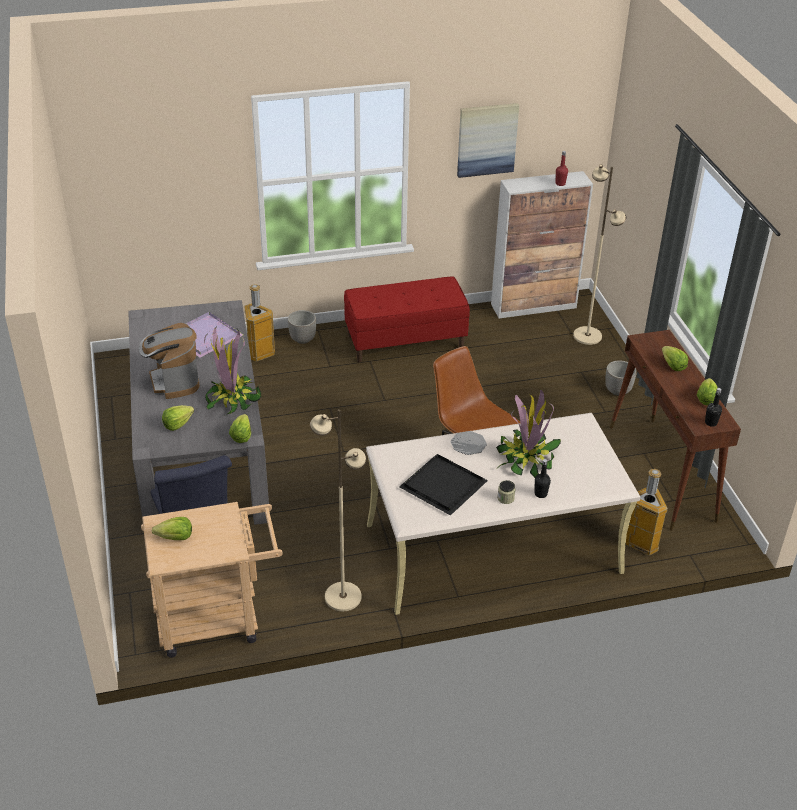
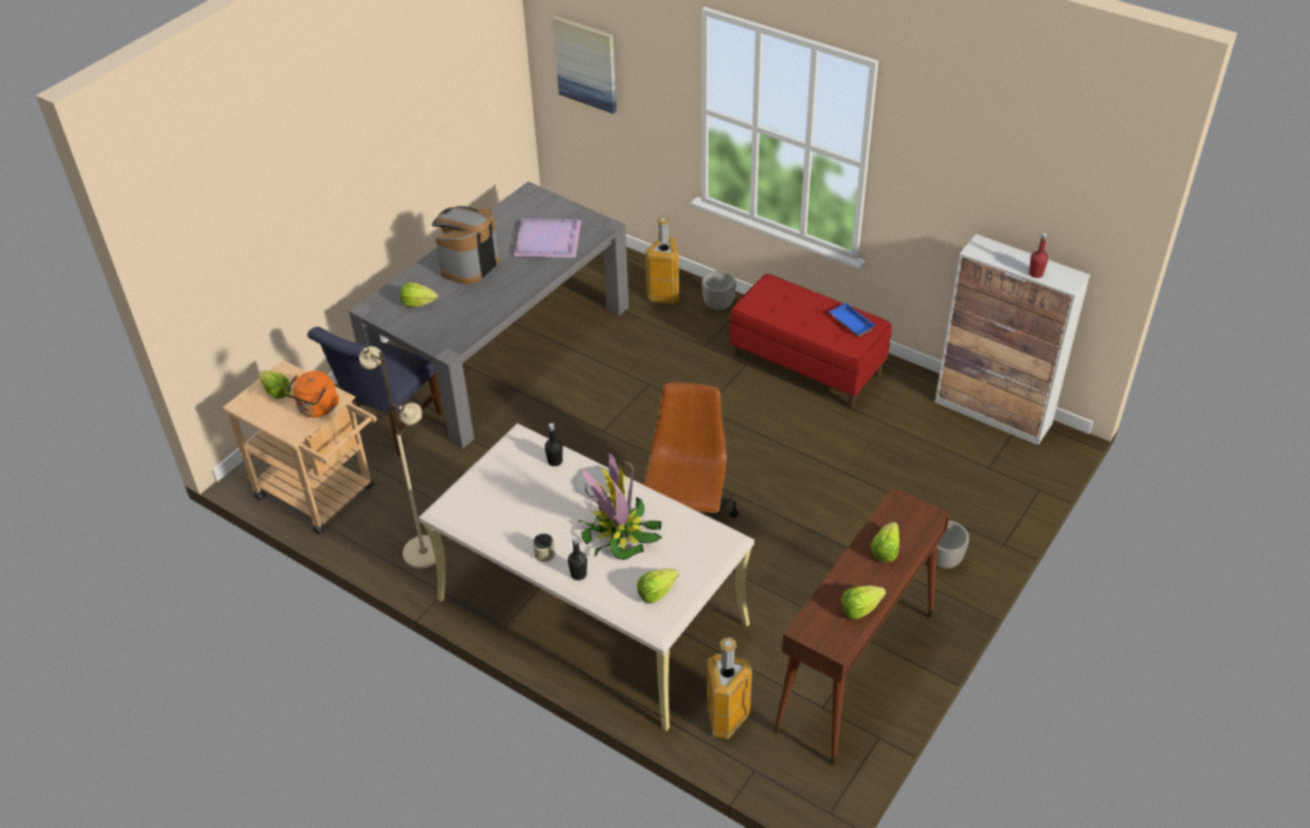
camera: 50 degrees right, 5 degrees up
potted plant [204,327,261,415] -> none
lettuce [229,414,251,443] -> lettuce moved to [637,569,679,604]
black tray [399,454,488,516] -> none
picture [457,103,519,178] -> picture moved to [553,16,617,114]
beige floor lamp [573,164,626,345] -> none
black bottle [705,388,722,427] -> black bottle moved to [545,423,563,466]
none -> orange kettle [284,371,339,417]
none -> blue tray [829,303,876,337]

